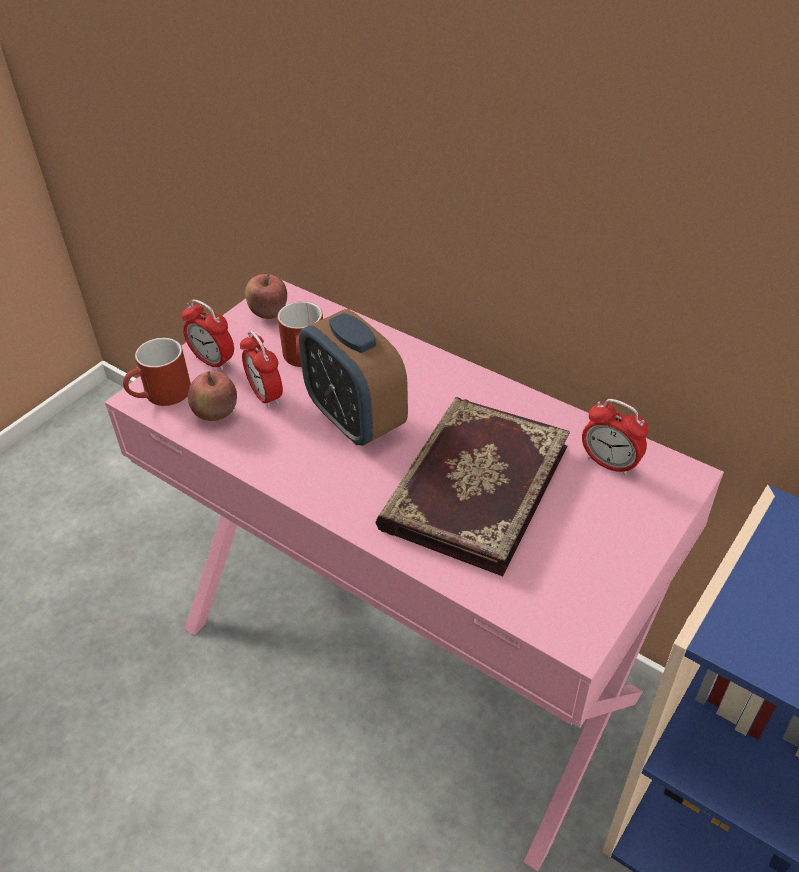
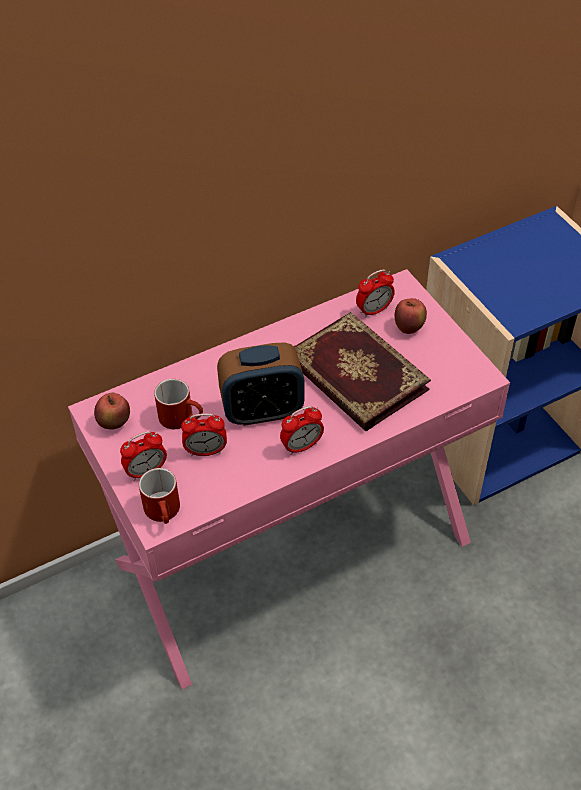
camera: 65 degrees left, 5 degrees up
apple [188,371,237,421] -> apple moved to [395,298,427,334]
none -> alarm clock [280,406,324,455]

